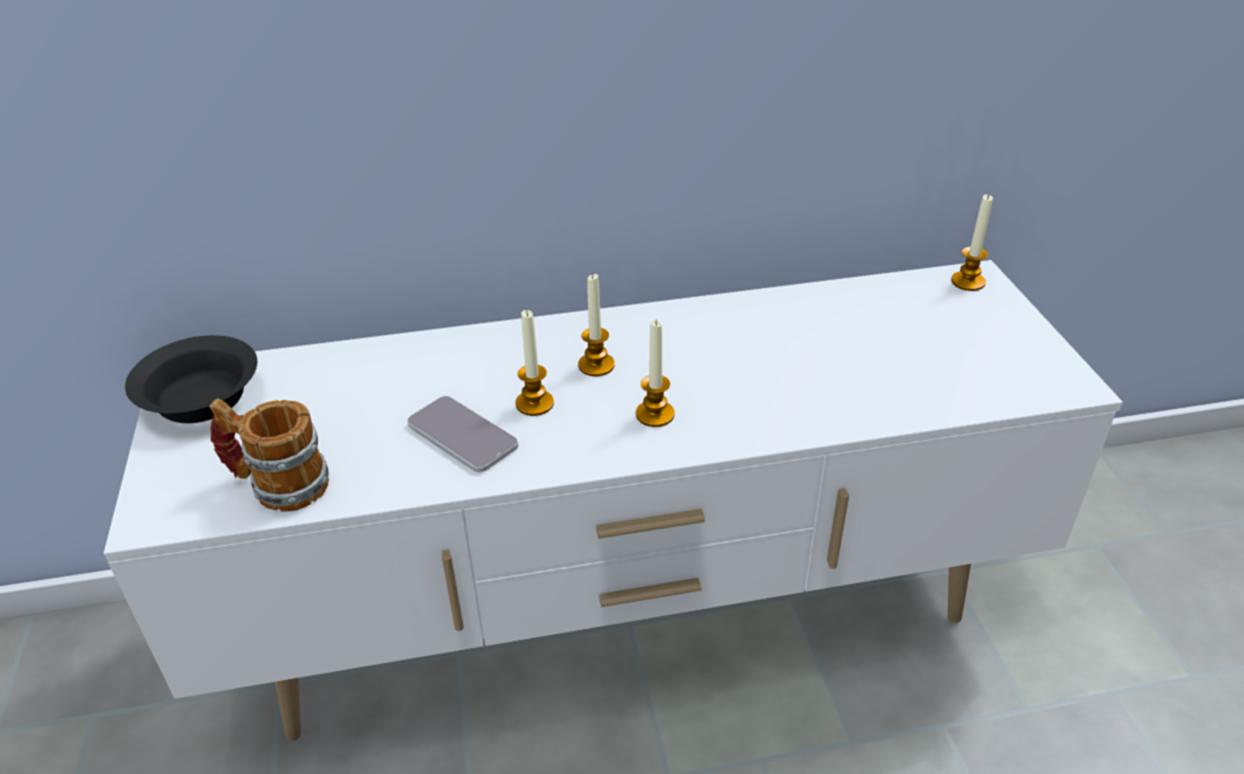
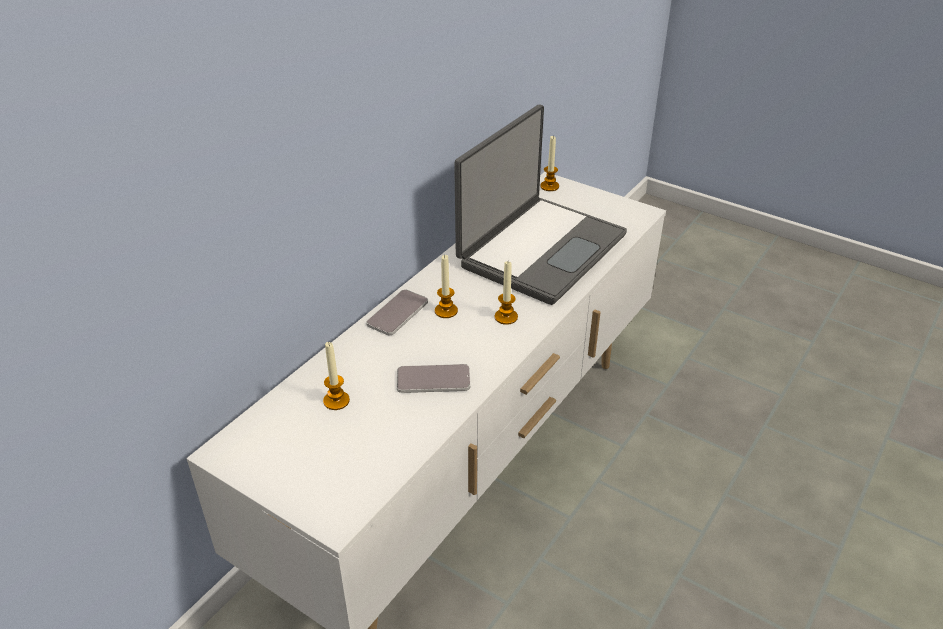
camera: 45 degrees left, 0 degrees up
black bowl [125,335,257,423] -> none
mug [209,398,329,512] -> none
candle [515,310,554,416] -> candle moved to [323,342,350,410]
none -> phone [366,289,428,335]
none -> laptop [454,104,627,305]

